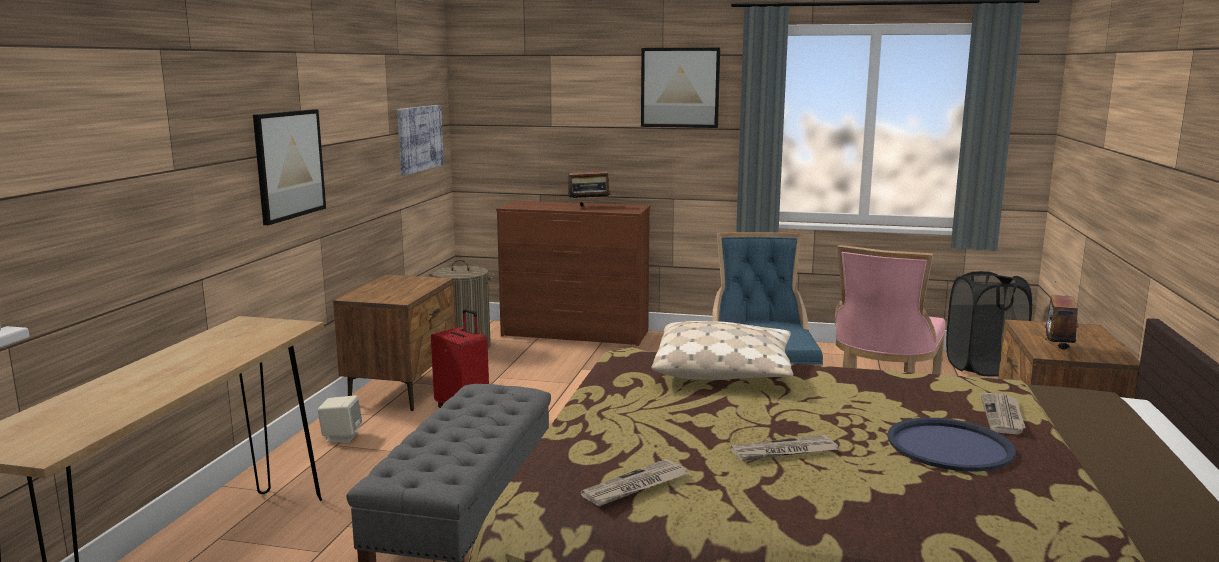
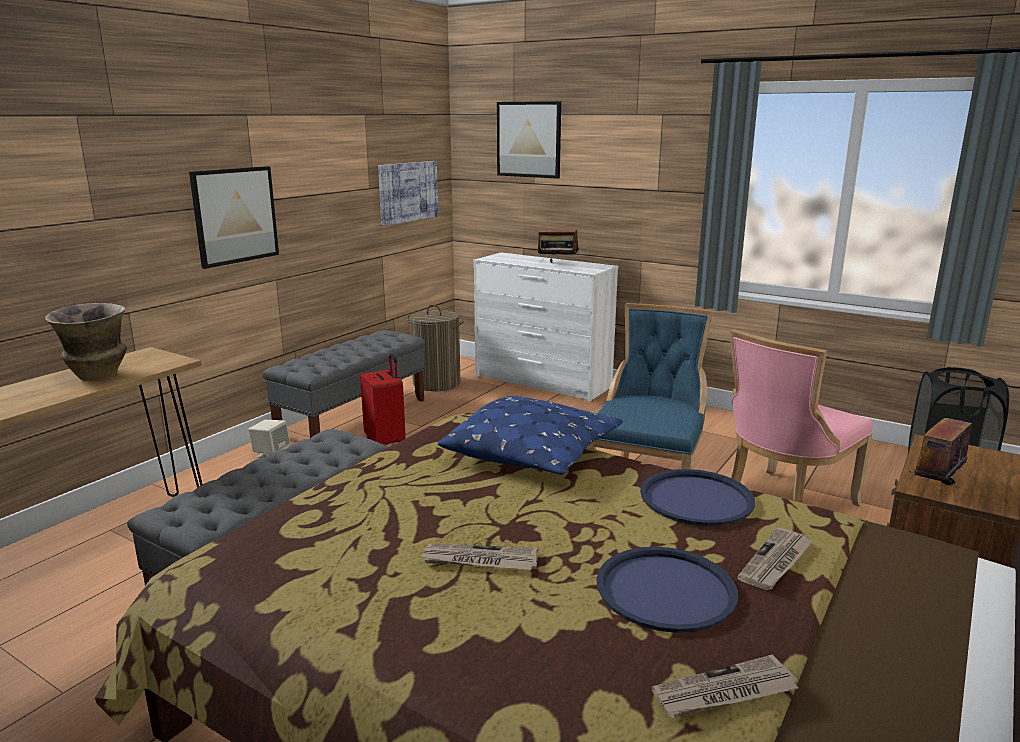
camera: 20 degrees right, 5 degrees up
brown nightstand [333,275,455,411] -> grey bench [263,330,425,438]
brown dresser [496,201,650,346] -> white dresser [473,253,618,402]
newspaper [581,459,689,506] -> newspaper moved to [652,655,798,718]
picture [641,48,720,128] -> picture moved to [497,101,561,179]
beige pillow [652,321,793,380] -> blue pillow [437,396,623,475]
none -> vase [45,303,127,381]
none -> blue tray [640,469,755,526]

